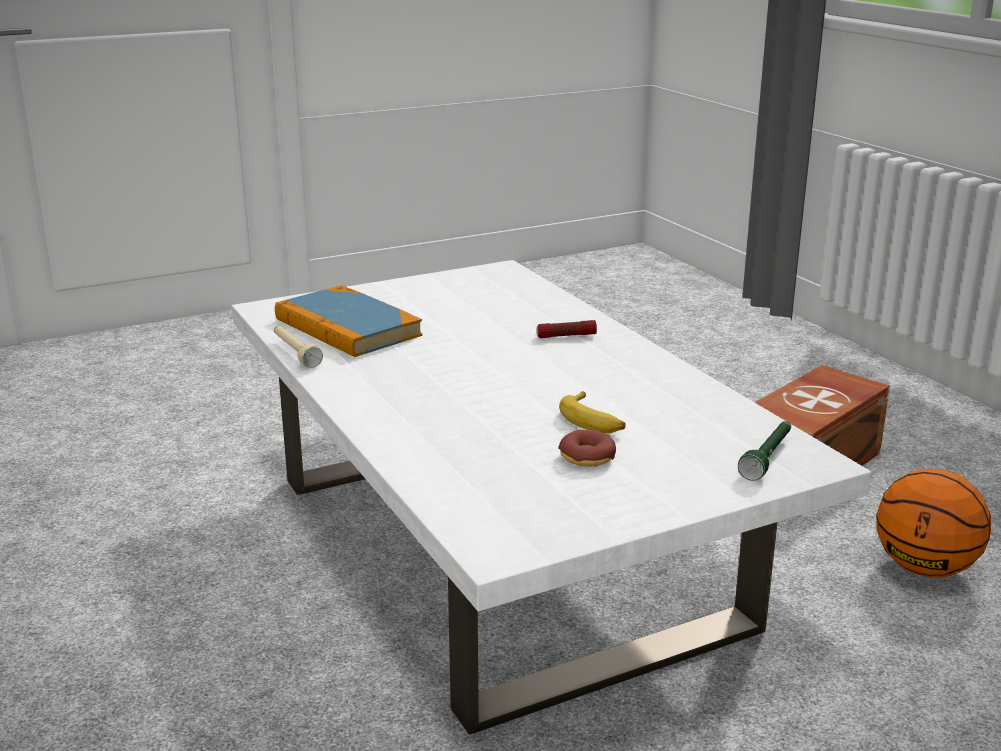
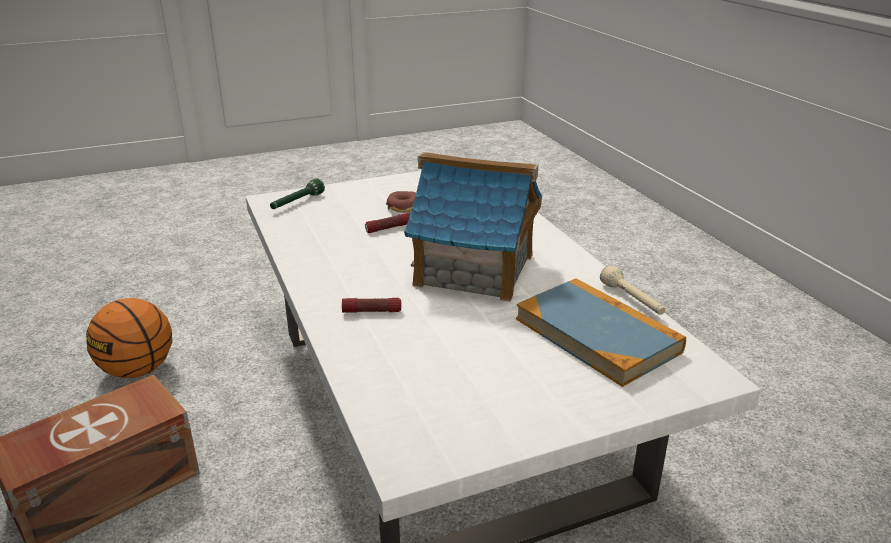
camera: 175 degrees left, 5 degrees up
banana [559,392,626,433] -> flashlight [365,213,410,233]
none -> toy house [404,152,542,302]

